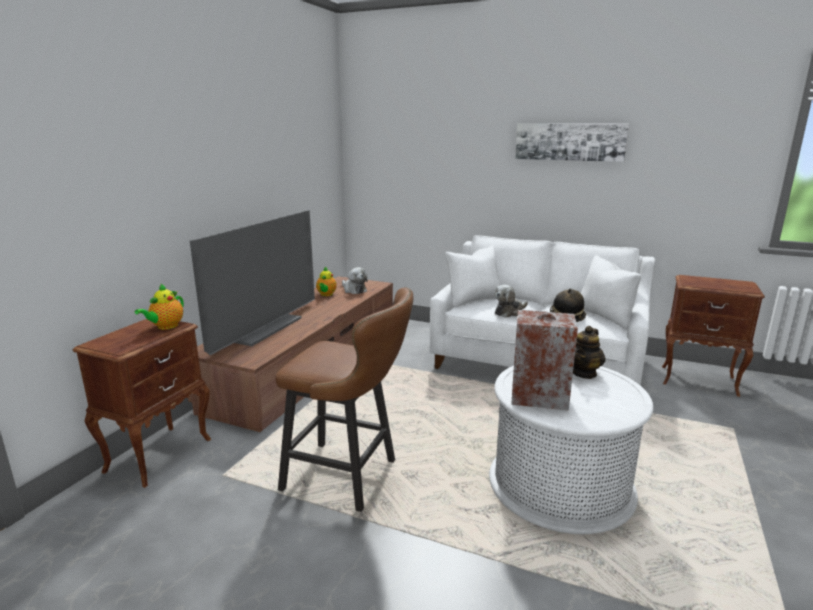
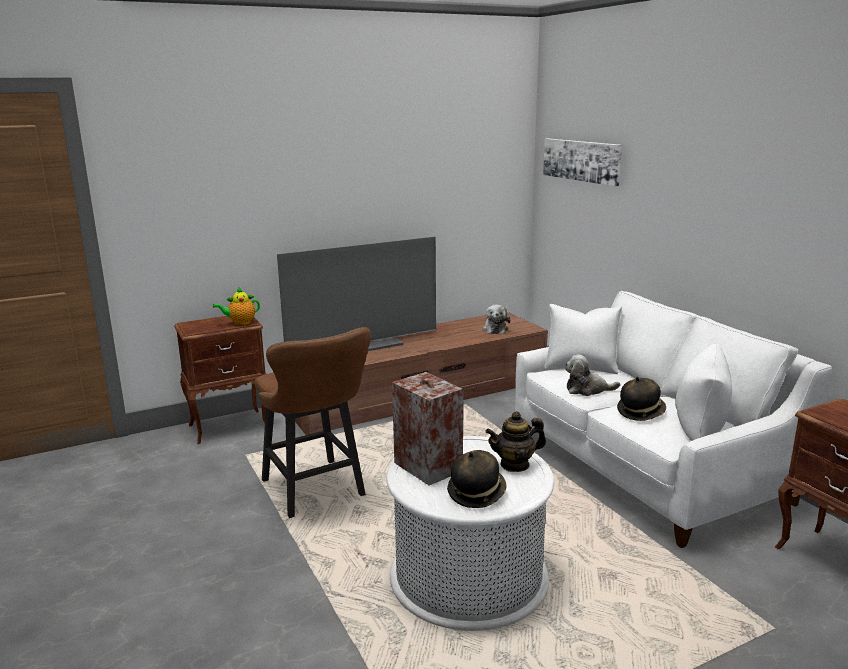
camera: 40 degrees right, 0 degrees up
teapot [316,267,337,296] -> none
picture [515,123,629,162] -> picture moved to [543,138,622,186]
none -> hat [447,450,507,508]

